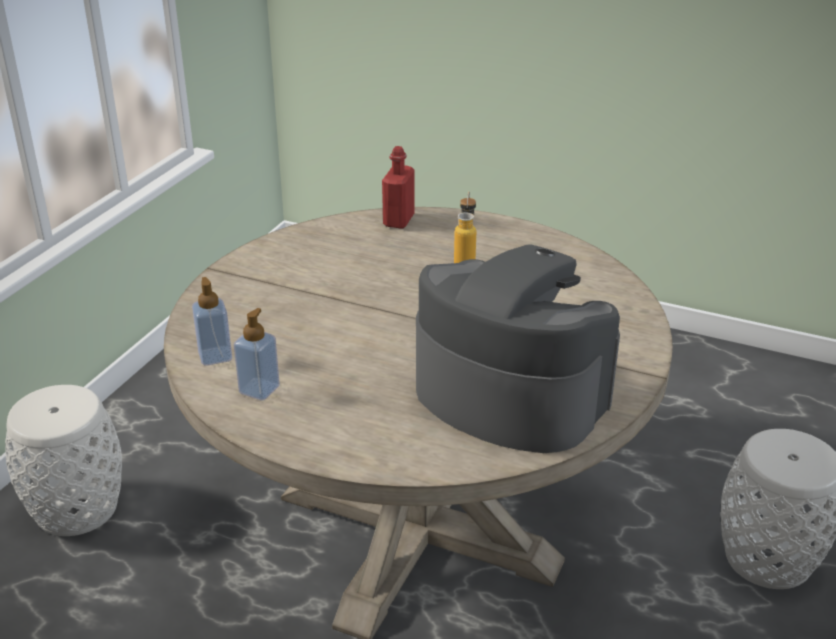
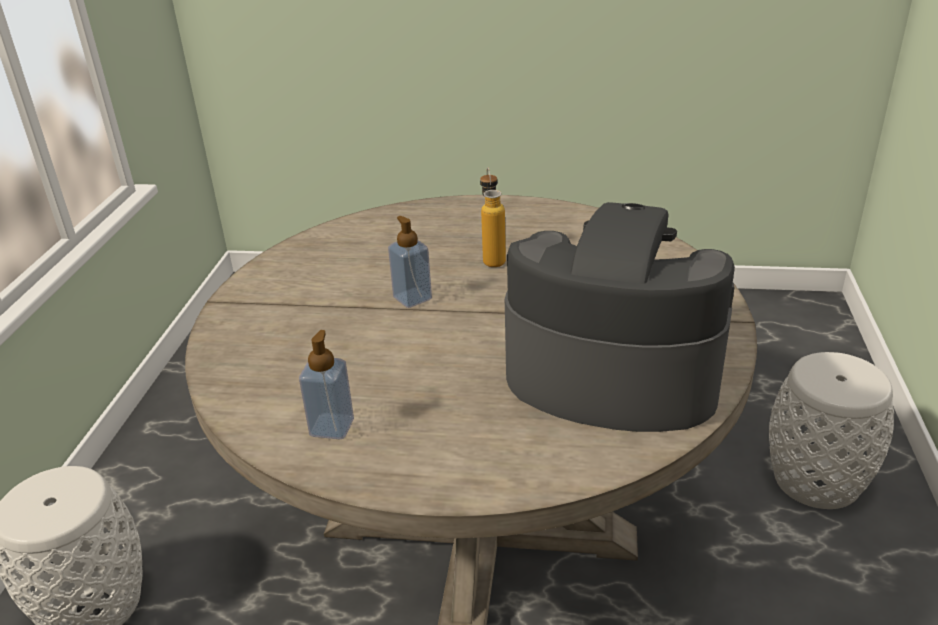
camera: 15 degrees left, 0 degrees up
soap dispenser [192,277,232,366] -> soap dispenser moved to [388,216,432,308]
red bottle [382,146,415,229] -> none

